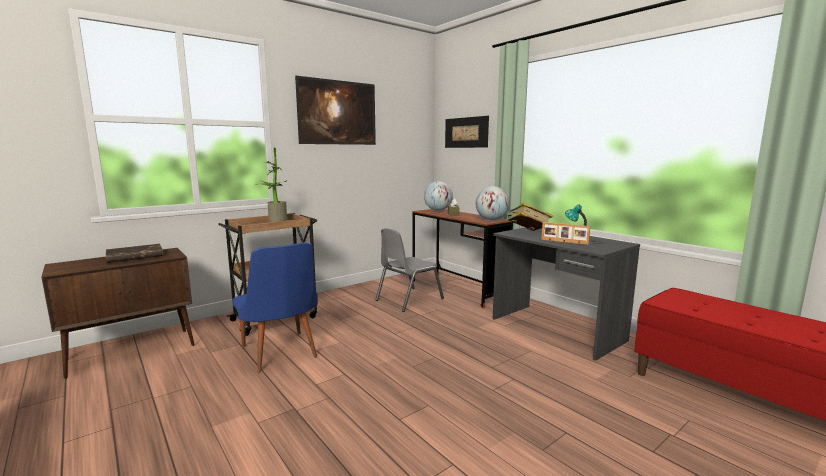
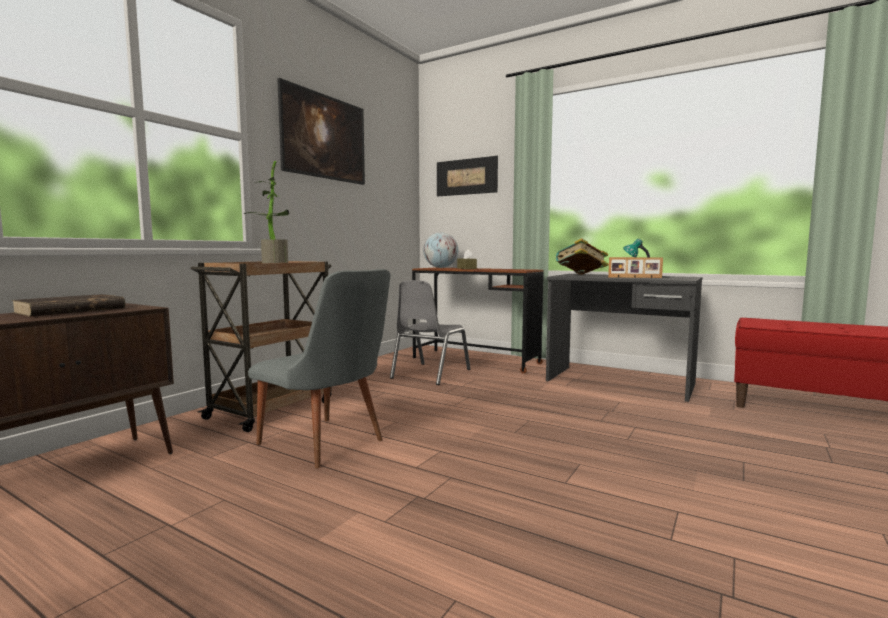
camera: 20 degrees left, 5 degrees down
blue chair [232,242,318,373] -> grey chair [248,269,391,468]
globe [476,186,510,220] -> none

